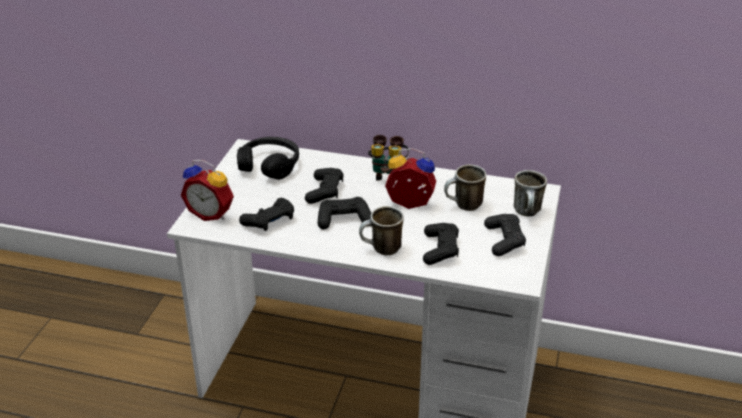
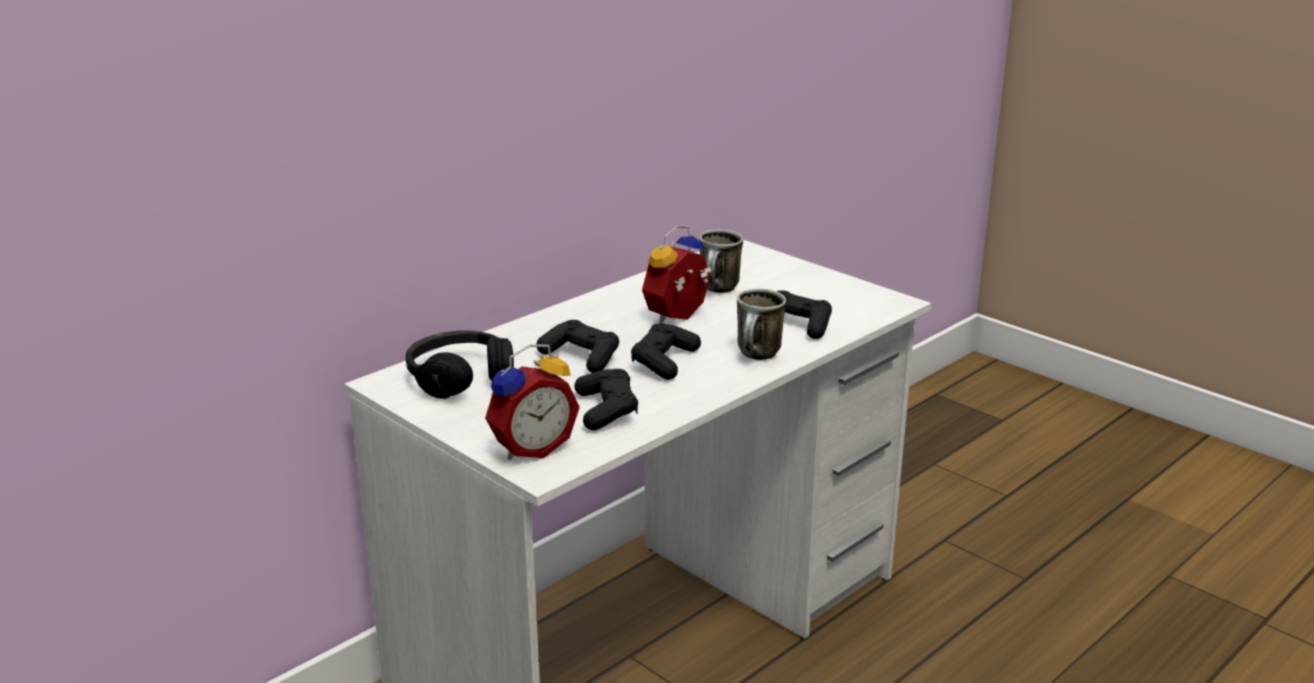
camera: 60 degrees left, 10 degrees down
binoculars [368,135,409,181] -> none
black game controller [484,214,526,256] -> none
mug [513,170,547,217] -> none

